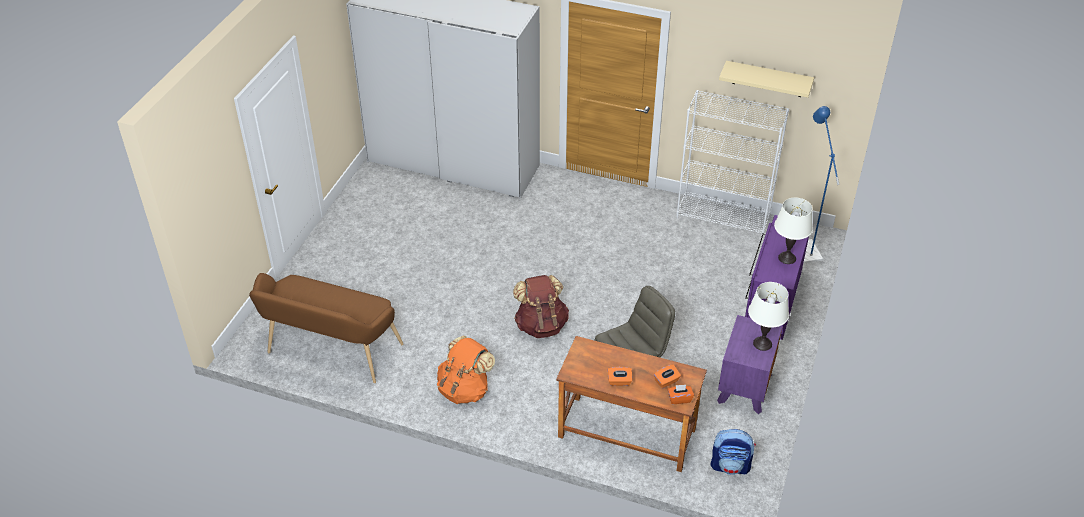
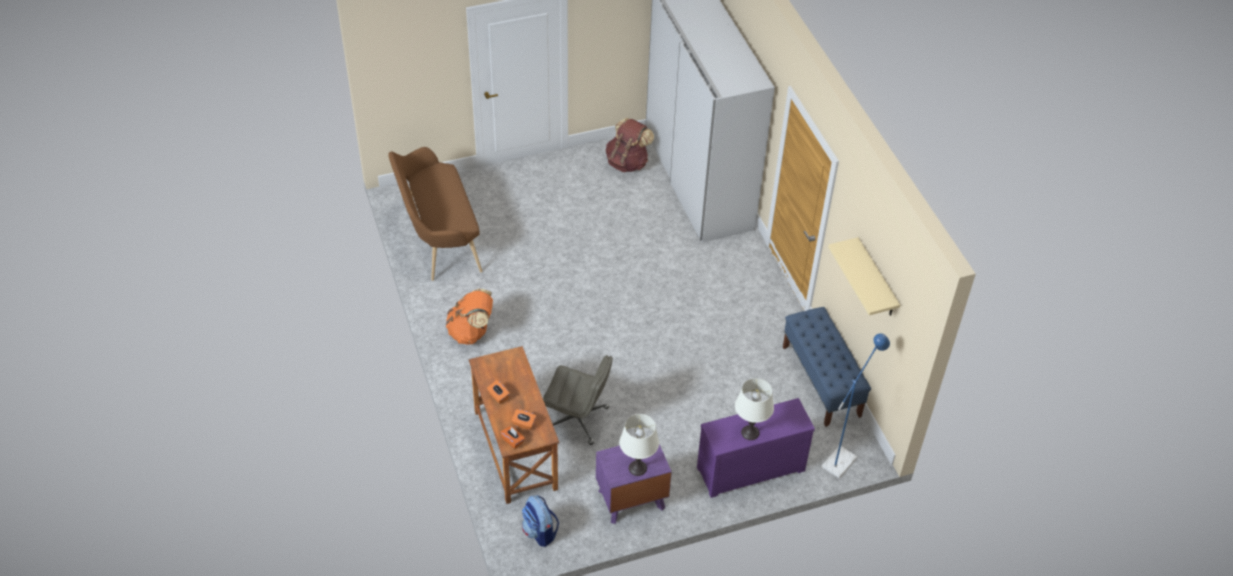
camera: 50 degrees right, 5 degrees up
brown backpack [513,275,569,338] -> brown backpack moved to [606,118,654,172]
white bookcase [676,90,789,238] -> blue bench [783,307,871,427]

